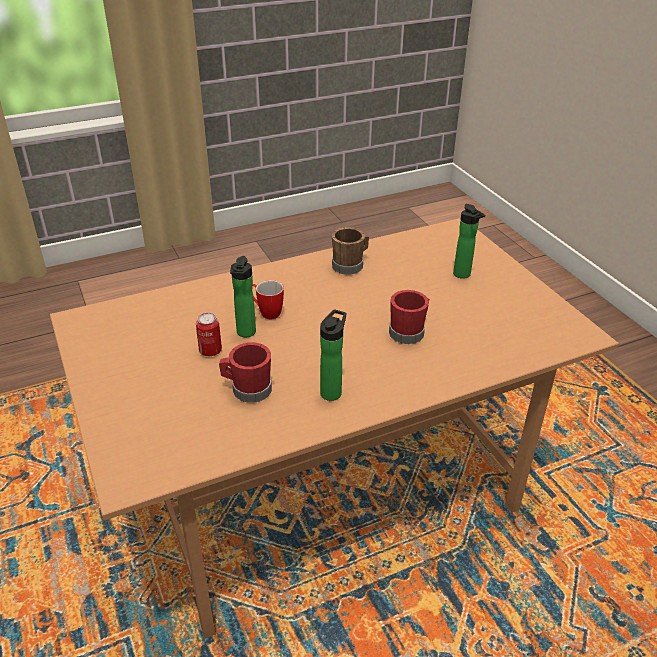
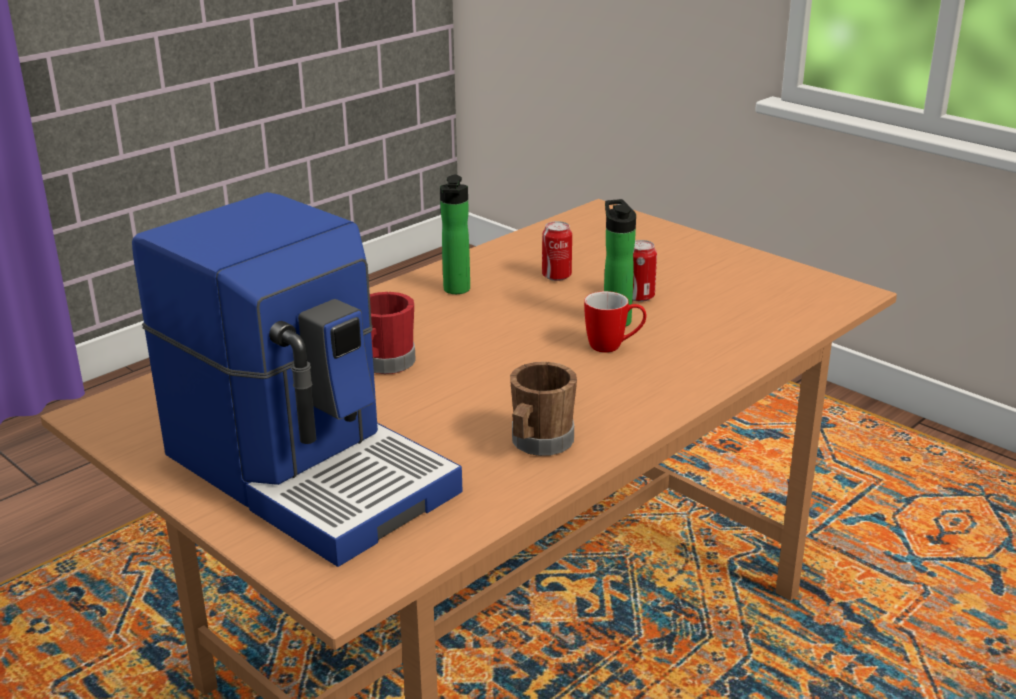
camera: 160 degrees right, 10 degrees down
red mug [219,342,272,403] -> can [542,221,572,281]
bottle [453,204,485,279] -> coffee machine [132,192,462,567]

